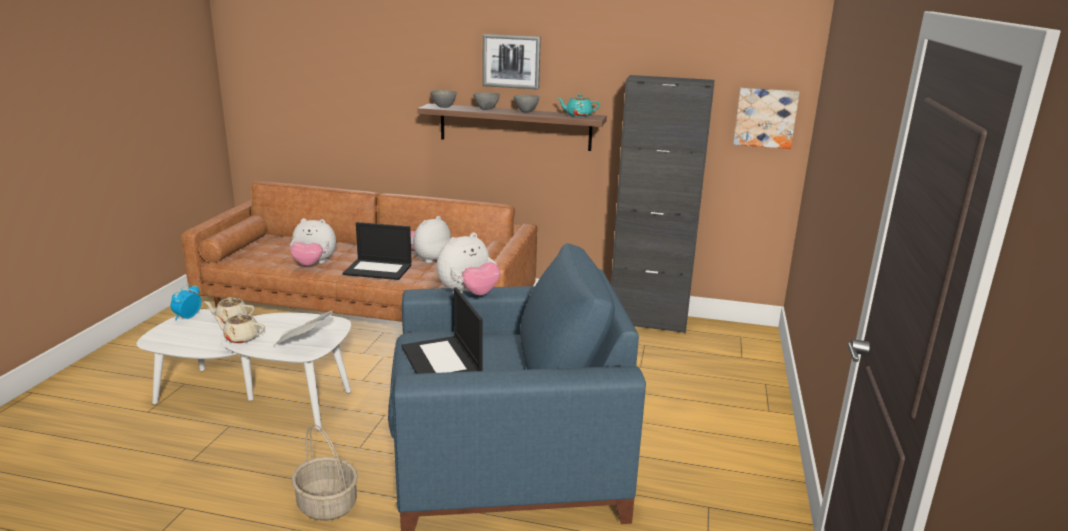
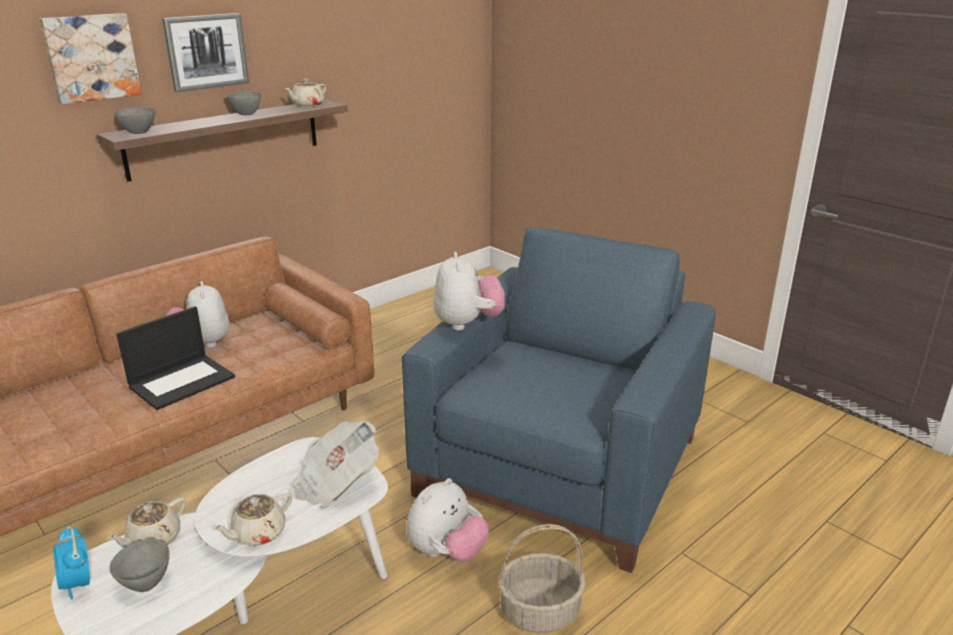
camera: 55 degrees left, 5 degrees up
plush toy [290,218,336,266] -> plush toy moved to [407,478,489,562]
laptop [402,287,483,374] -> none
grey bowl [473,92,500,110] -> grey bowl moved to [110,539,170,592]
turquoise teapot [557,94,600,117] -> beige teapot [284,79,326,107]
black cabinet [611,75,714,334] -> none
picture [733,88,800,149] -> picture moved to [40,13,142,104]

